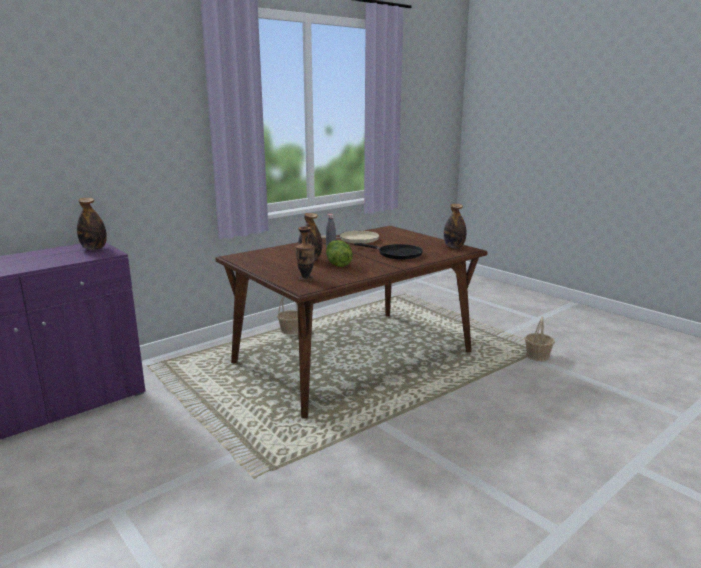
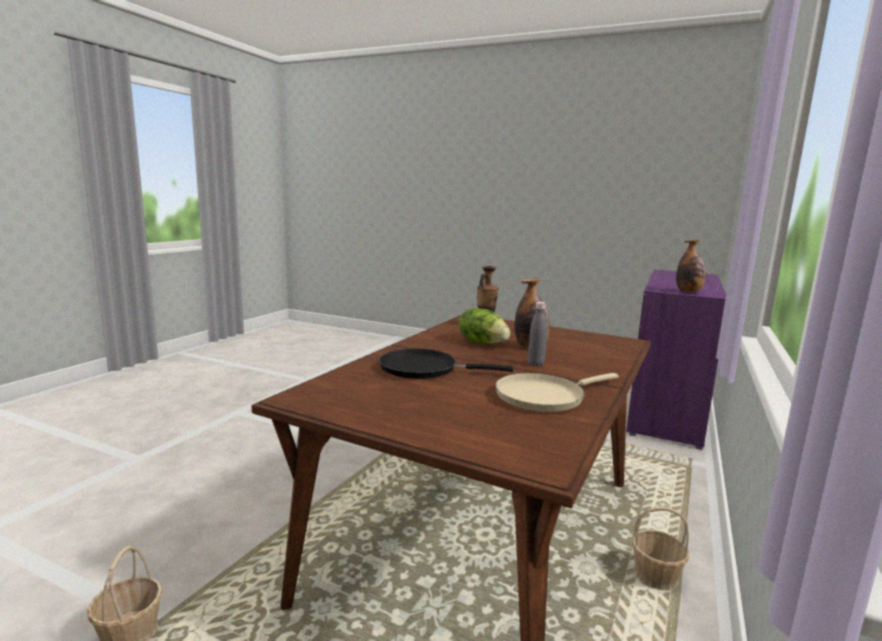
camera: 155 degrees right, 5 degrees down
bottle [444,204,466,248] -> none

